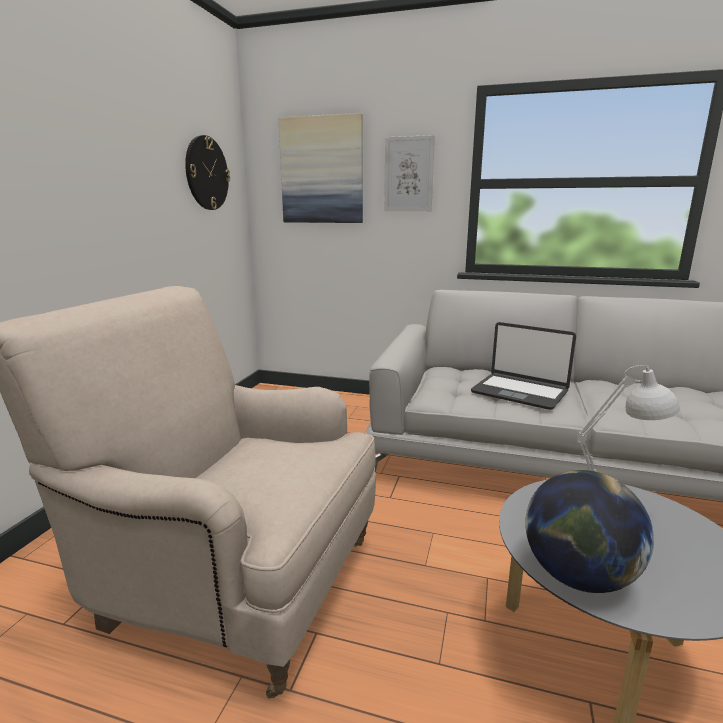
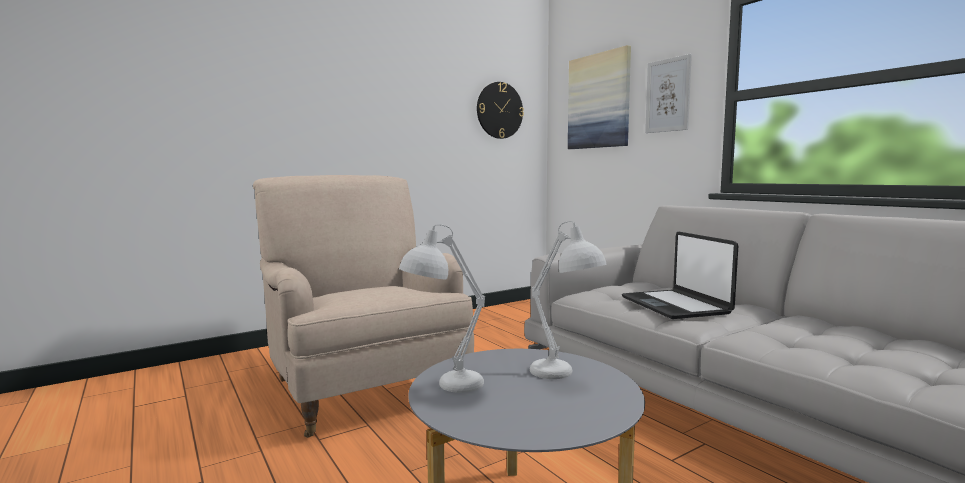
camera: 40 degrees right, 10 degrees down
globe [525,470,654,593] -> white table lamp [399,224,485,393]

